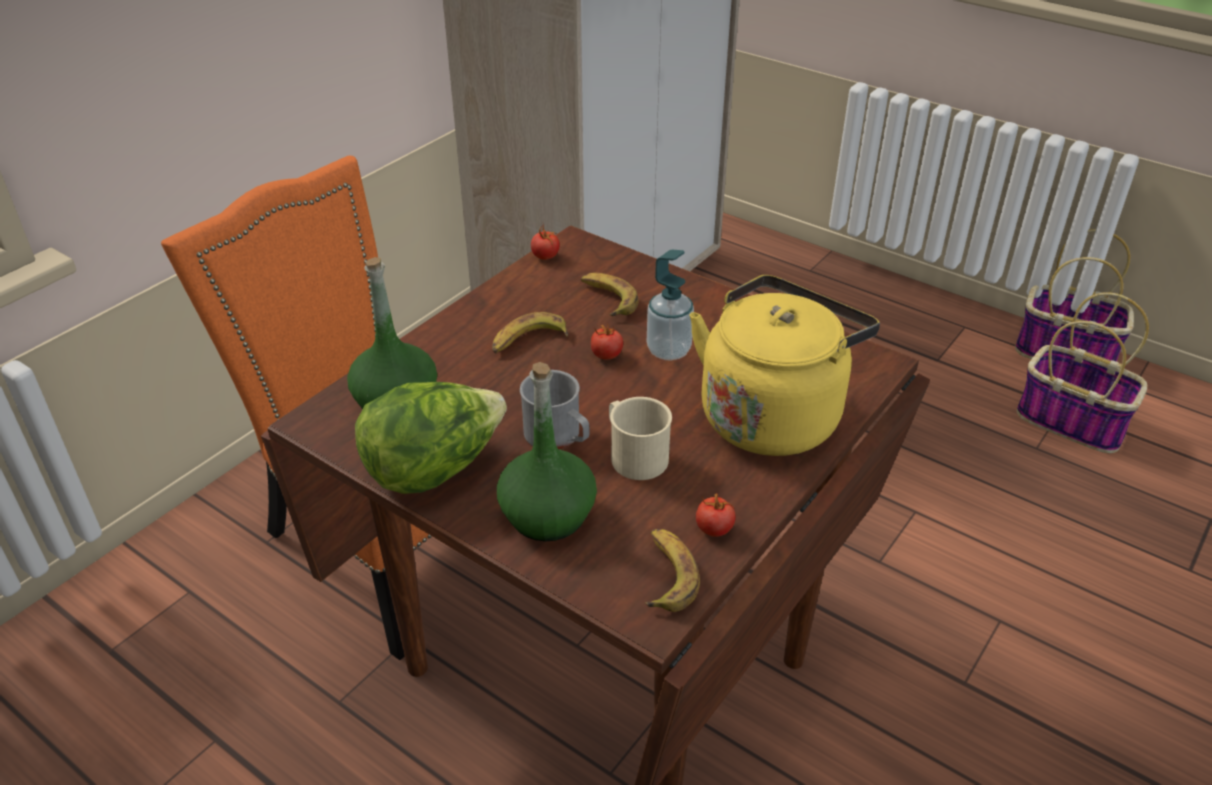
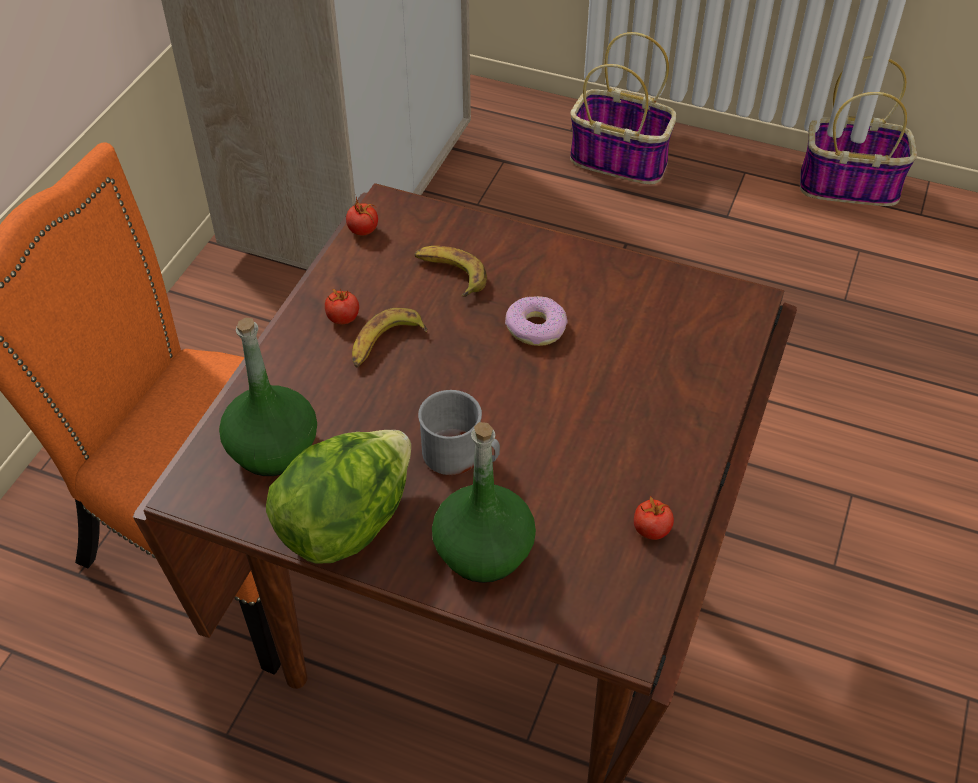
camera: 15 degrees left, 10 degrees up
tomato [591,323,623,360] -> tomato moved to [325,288,359,324]
beige mug [609,397,672,480] -> none
banana [645,529,700,612] -> none
soap dispenser [647,250,694,360] -> donut [505,296,568,346]
yellow kettle [689,275,880,456] -> none
basket [1016,292,1149,454] -> basket moved to [570,32,677,185]

